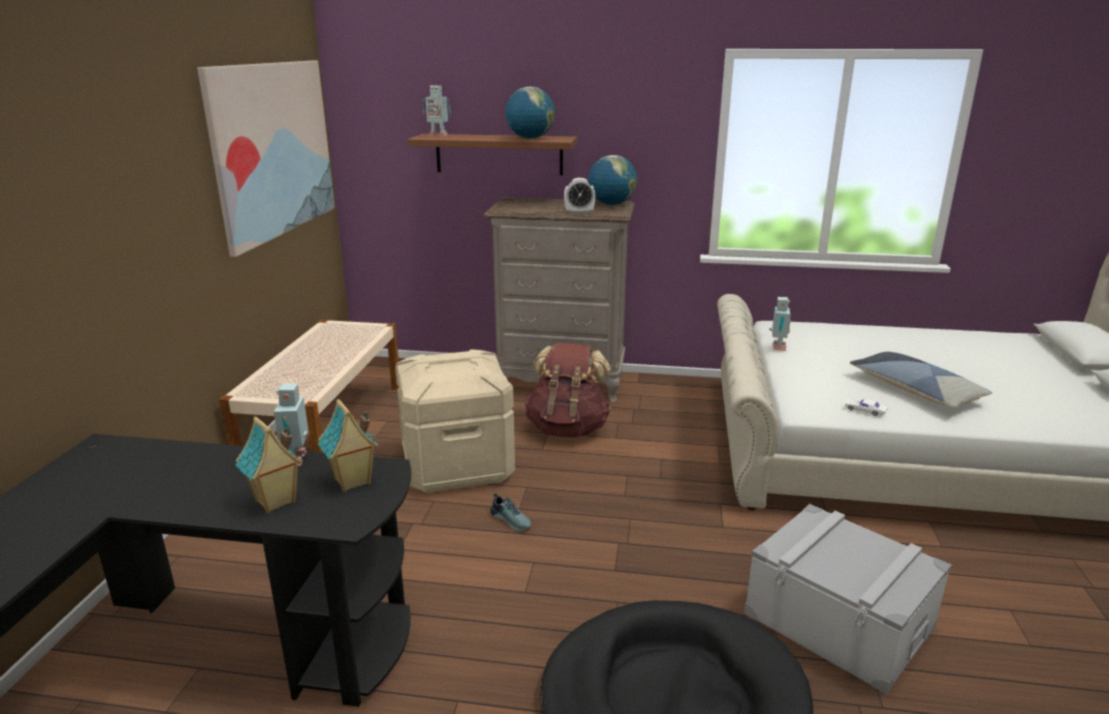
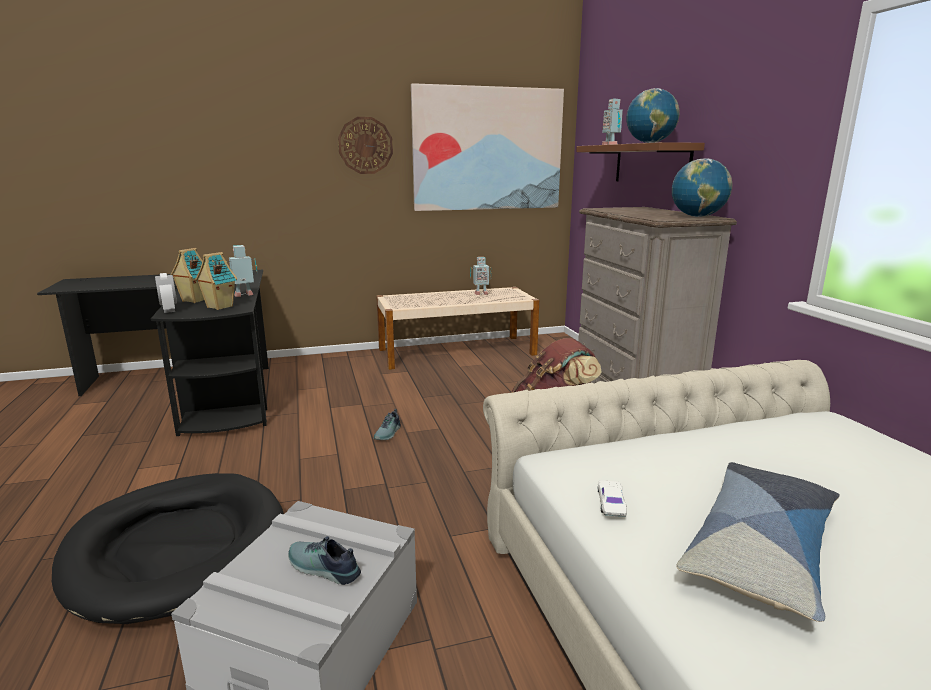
camera: 65 degrees right, 5 degrees down
beige storage box [395,349,515,493] -> none
alarm clock [564,178,595,214] -> alarm clock moved to [155,273,177,313]
toy robot [769,297,791,351] -> toy robot moved to [470,257,491,295]
none -> shoe [288,536,361,585]
none -> wall clock [338,117,393,174]

